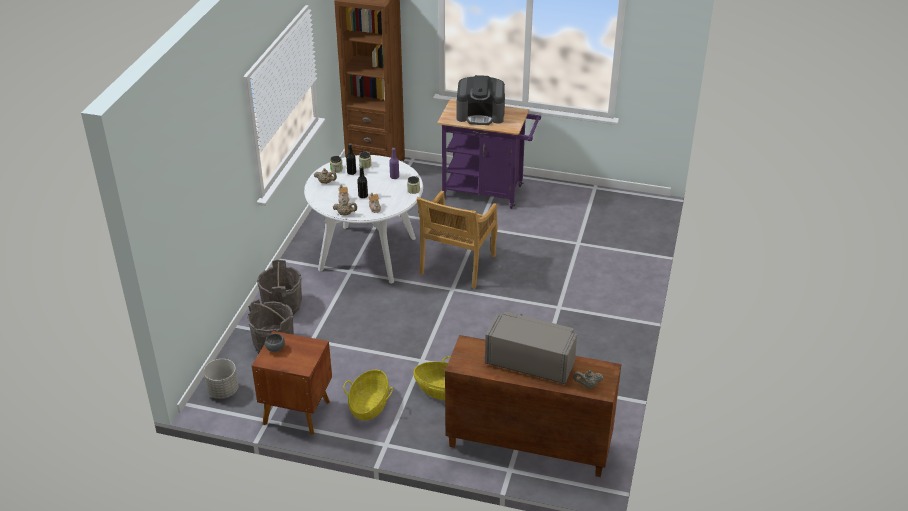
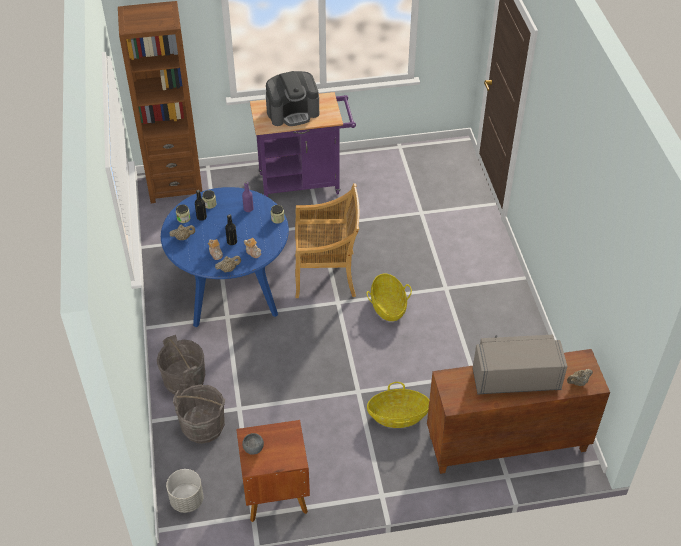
camera: 25 degrees left, 10 degrees up
white dining table [304,155,423,284] -> blue dining table [161,187,289,327]
basket [343,370,393,420] -> basket moved to [367,273,412,321]
beige chair [417,191,497,289] -> beige chair turned 90 degrees counterclockwise [295,183,359,298]

